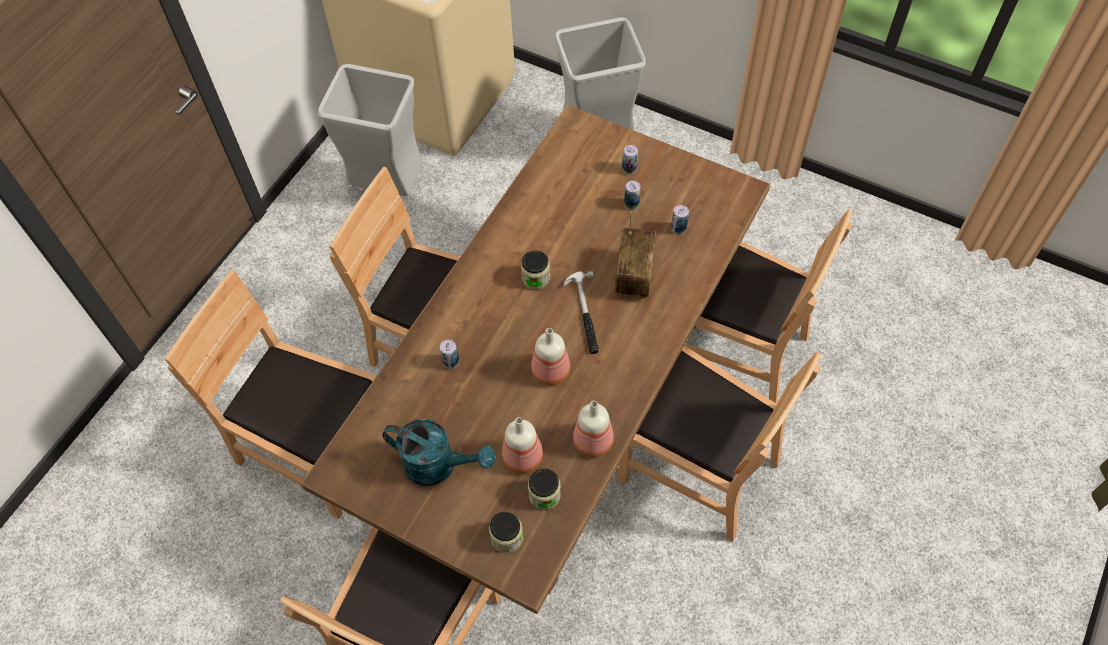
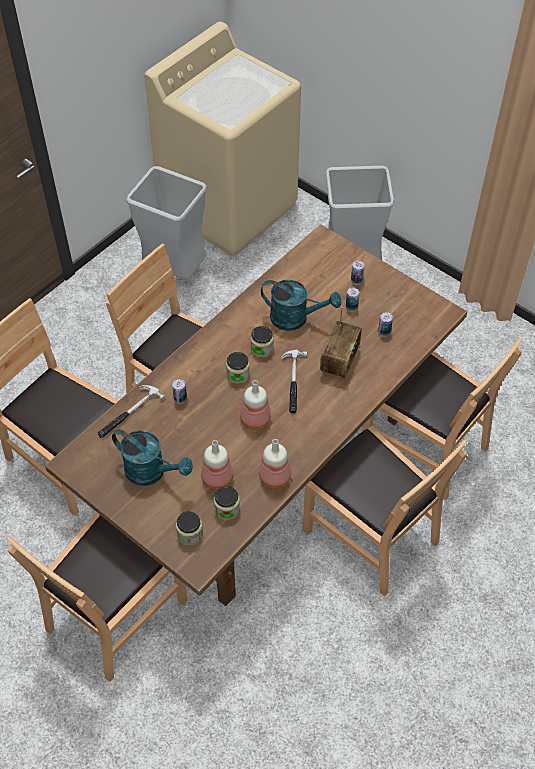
camera: 10 degrees right, 5 degrees down
none -> hammer [98,385,165,438]
none -> jar [226,352,250,384]
none -> turquoise watering can [261,280,341,331]

